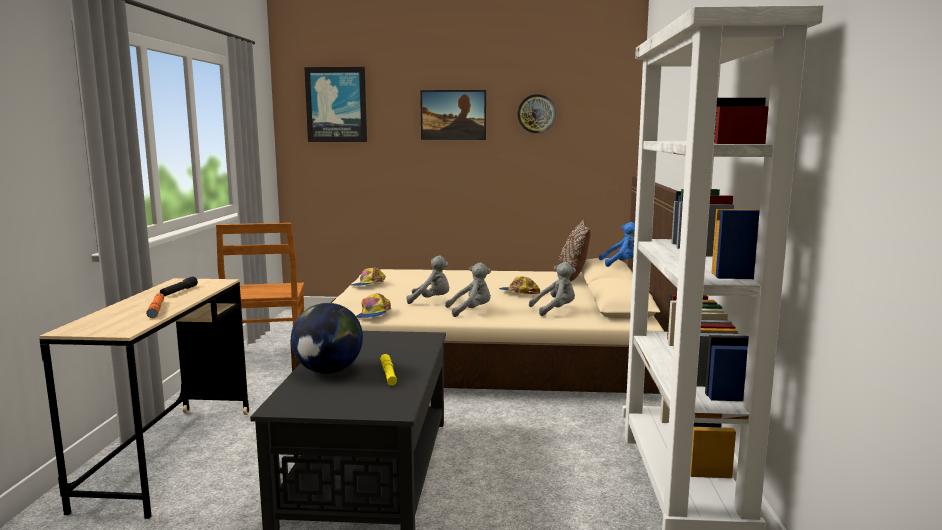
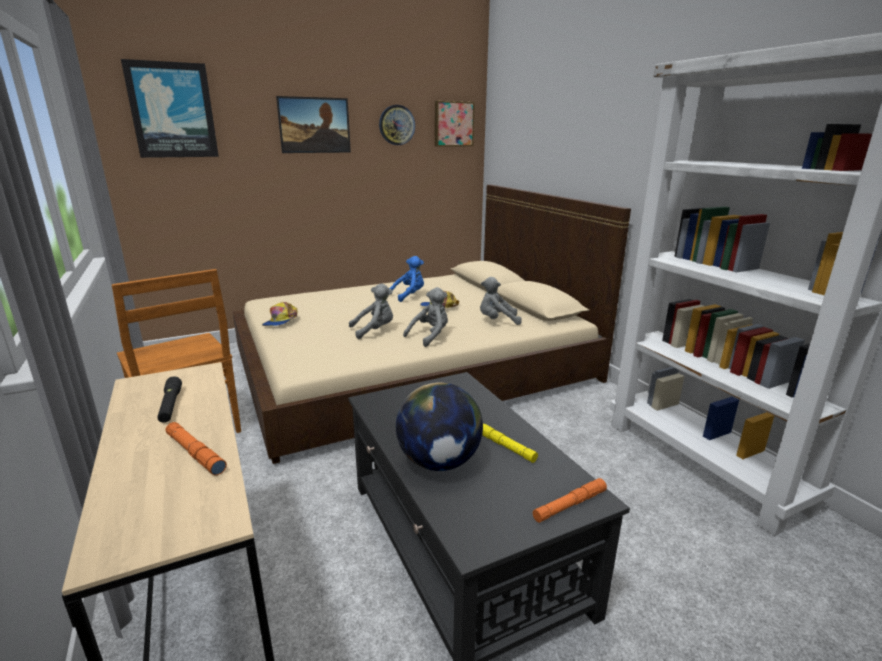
camera: 30 degrees left, 10 degrees up
cap [356,293,391,318] -> none
grey plush toy [529,262,576,316] -> grey plush toy turned 135 degrees counterclockwise [480,277,522,325]
brown pillow [559,219,591,282] -> none
blue plush toy [599,222,635,267] -> blue plush toy moved to [389,256,424,302]
none -> picture [435,101,475,147]
none -> orange flashlight [533,478,607,523]

